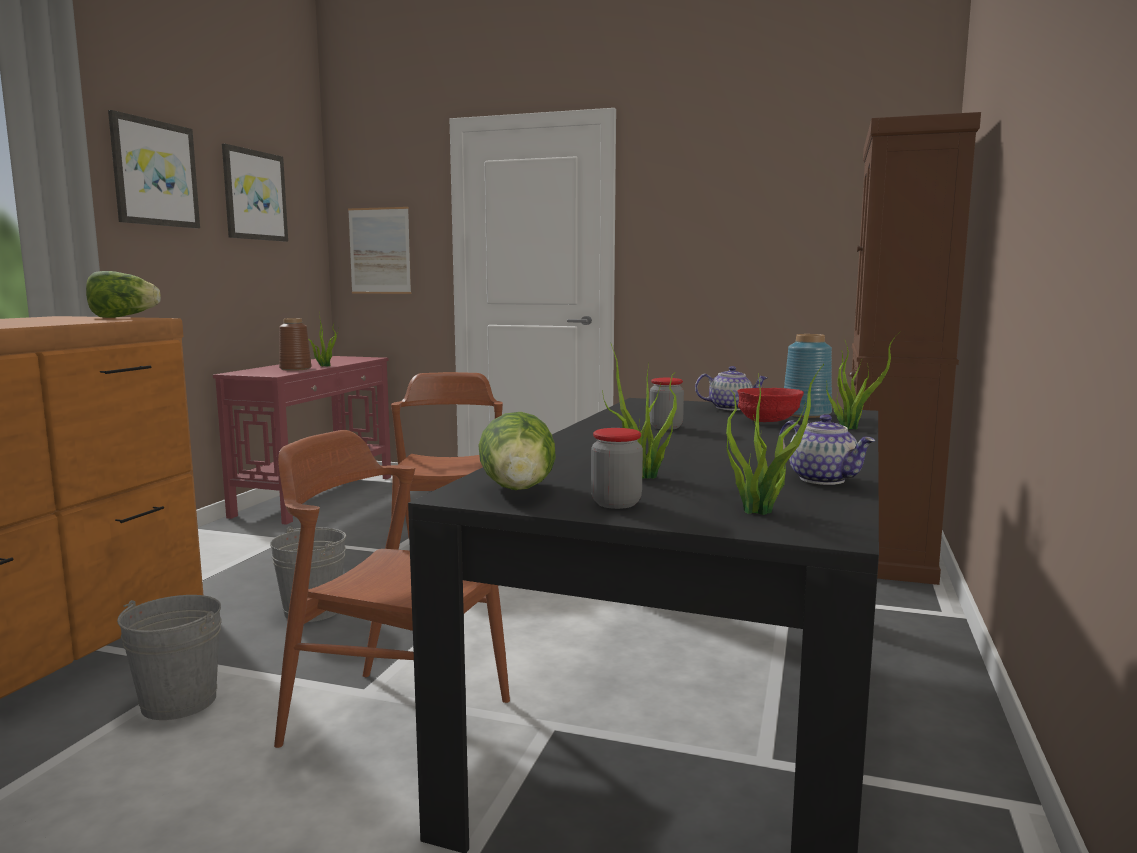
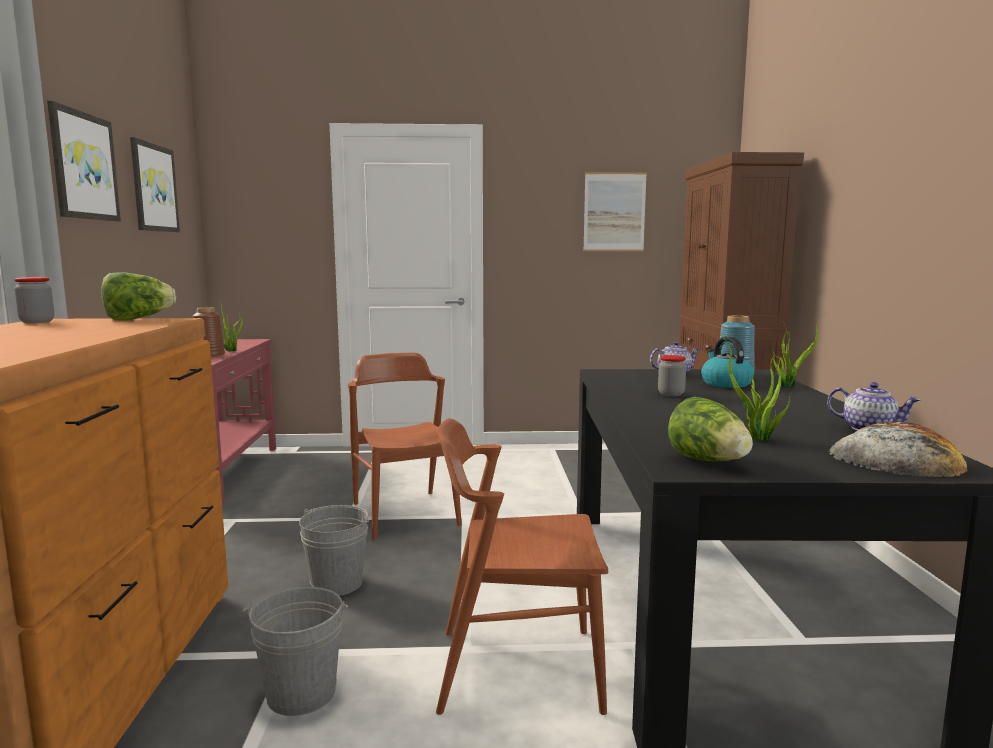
camera: 20 degrees left, 0 degrees up
picture [348,207,411,294] -> picture moved to [583,172,647,251]
jar [591,428,643,509] -> jar moved to [14,277,54,323]
potted plant [726,364,824,515] -> bread [828,421,967,477]
red bowl [737,388,804,422] -> kettle [701,337,754,388]

